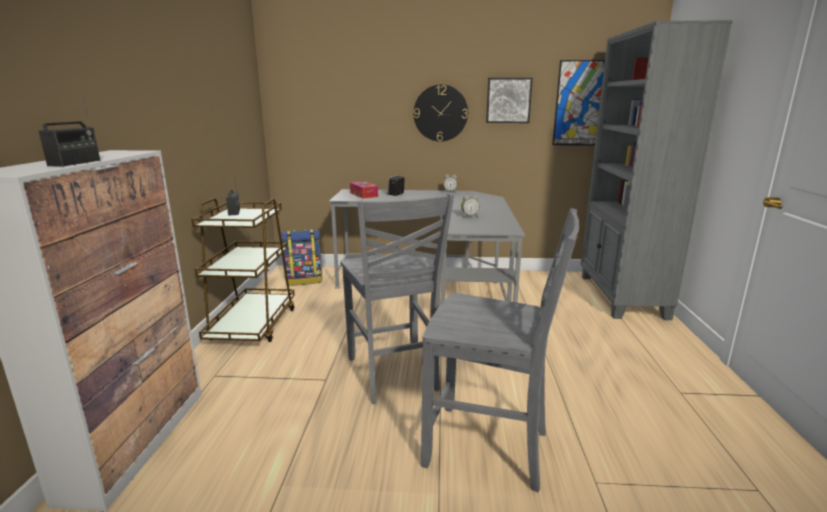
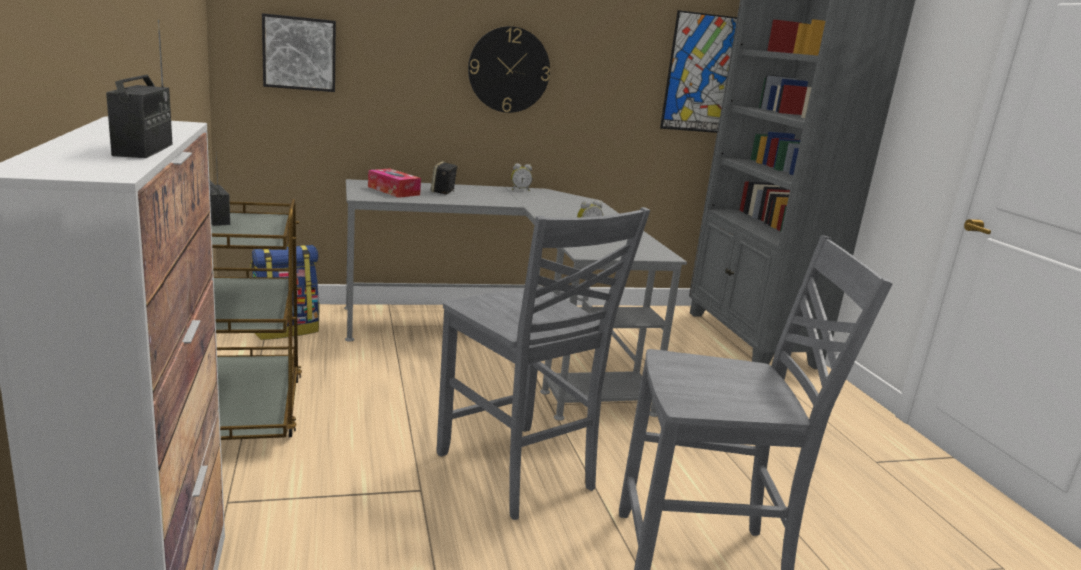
camera: 20 degrees left, 0 degrees up
picture [486,78,533,123] -> picture moved to [262,13,336,92]

